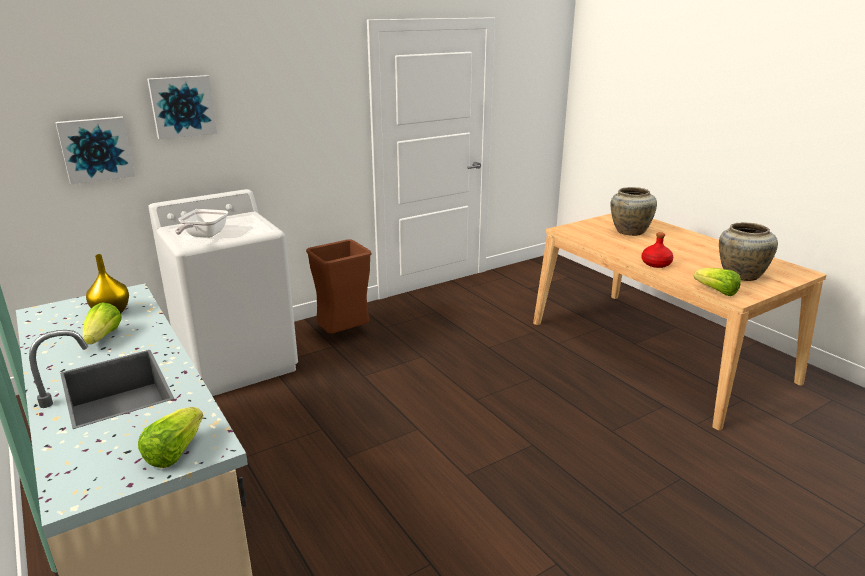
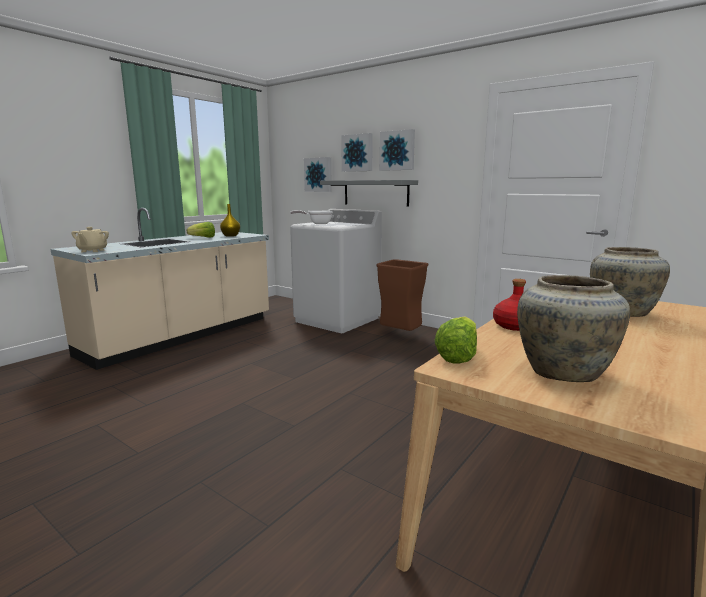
camera: 70 degrees right, 10 degrees down
lettuce [138,407,203,468] -> beige teapot [71,227,109,252]
none -> grey shelf [320,180,418,206]
none -> picture [380,129,415,171]

